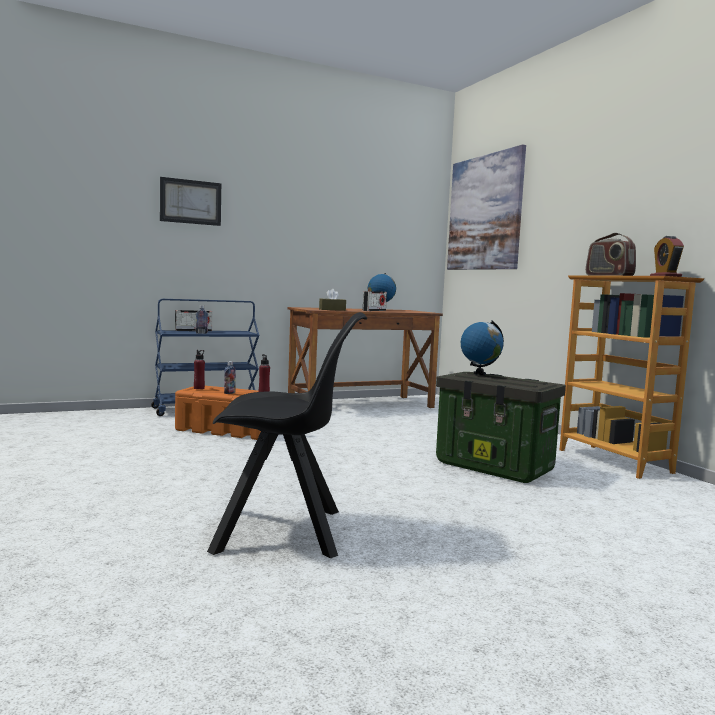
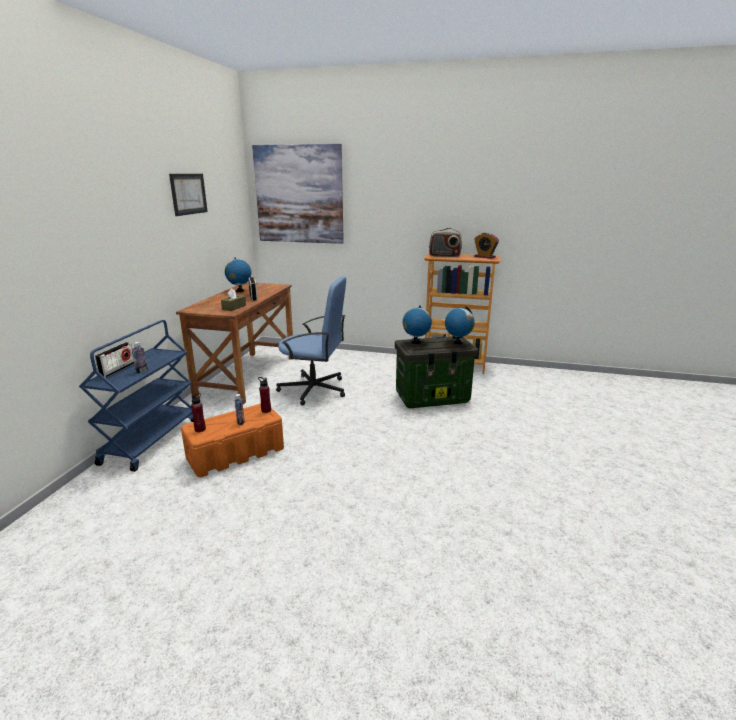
camera: 50 degrees left, 15 degrees up
picture [160,177,221,226] -> picture moved to [169,174,208,216]
black chair [207,312,367,558] -> none
none -> blue office chair [276,276,346,405]
none -> globe [445,306,475,345]

